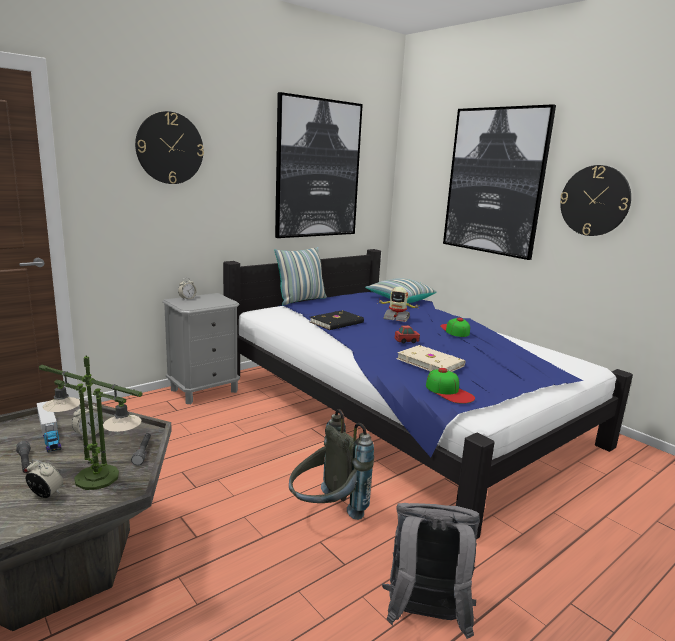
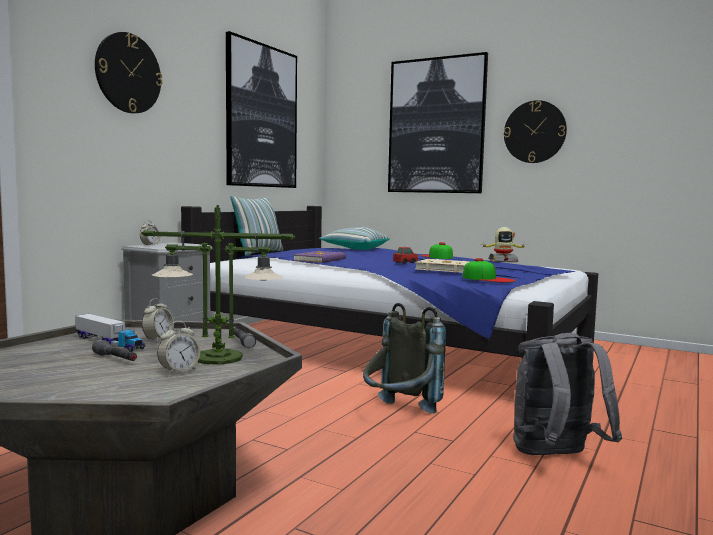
camera: 20 degrees left, 10 degrees down
alarm clock [26,460,63,498] -> alarm clock turned 135 degrees clockwise [157,321,200,375]
black book [310,310,364,330] -> purple book [293,251,346,263]
toy robot [377,287,420,322] -> toy robot moved to [483,227,527,262]

